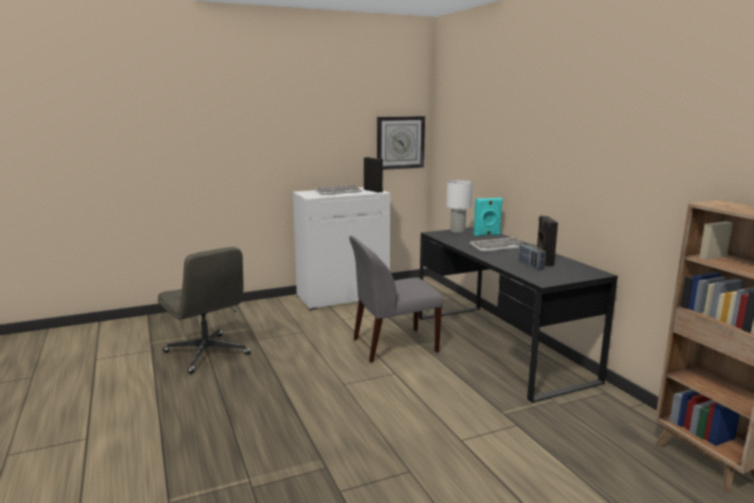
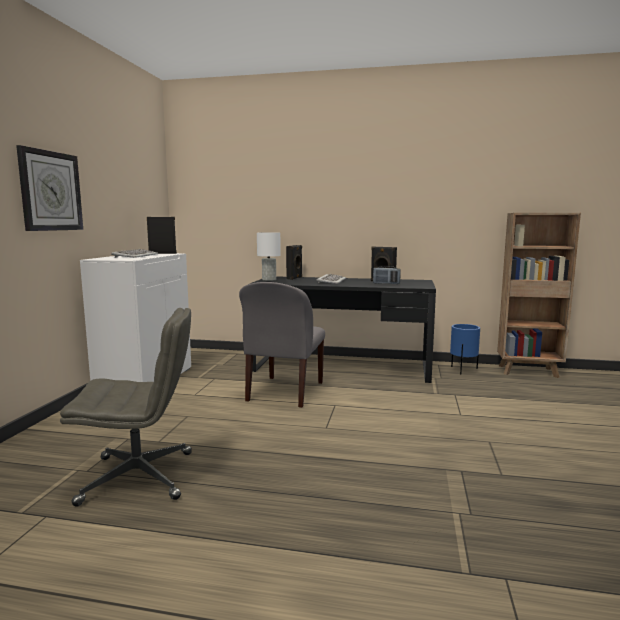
camera: 55 degrees left, 5 degrees down
wall clock [377,116,425,170] -> wall clock moved to [16,145,83,231]
turquoise speaker [474,198,503,236] -> black speaker [286,245,302,280]
none -> blue planter [450,324,480,374]

